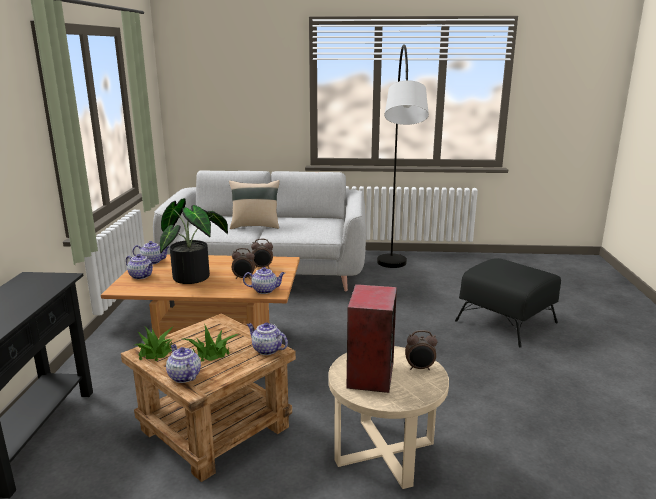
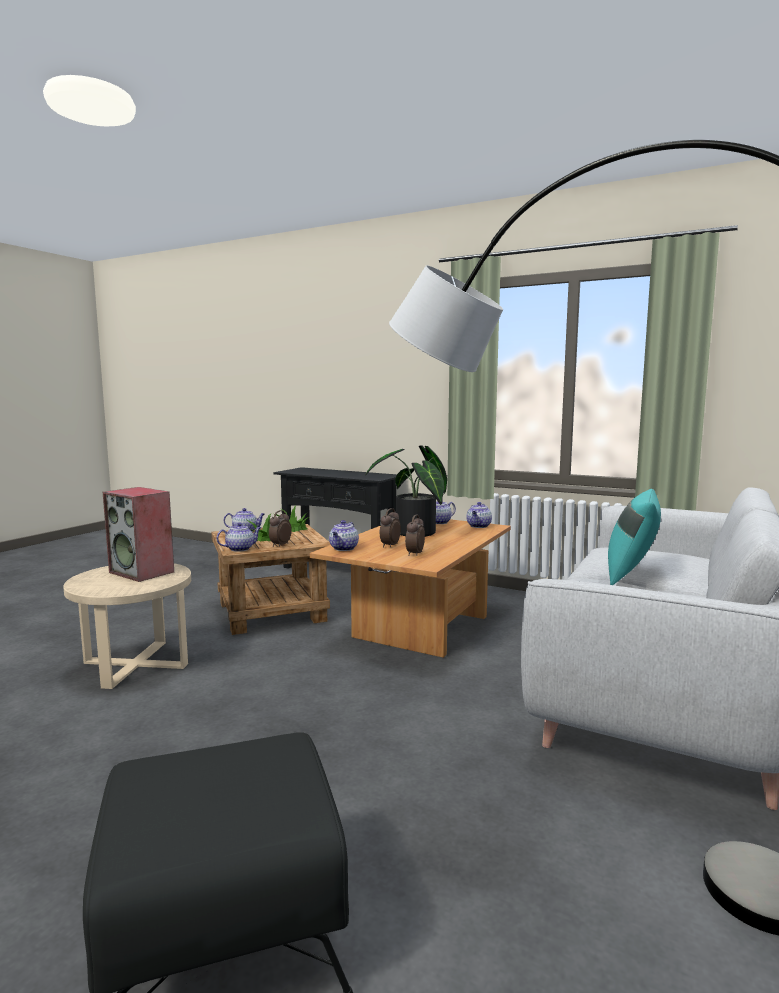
camera: 115 degrees right, 10 degrees down
beige pillow [229,180,280,229] -> turquoise pillow [608,489,661,585]
alarm clock [405,330,437,370] -> alarm clock moved to [269,510,292,547]

